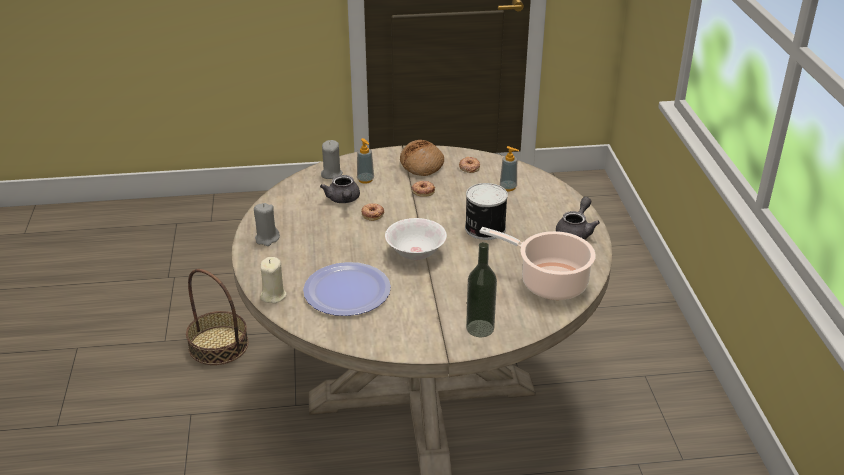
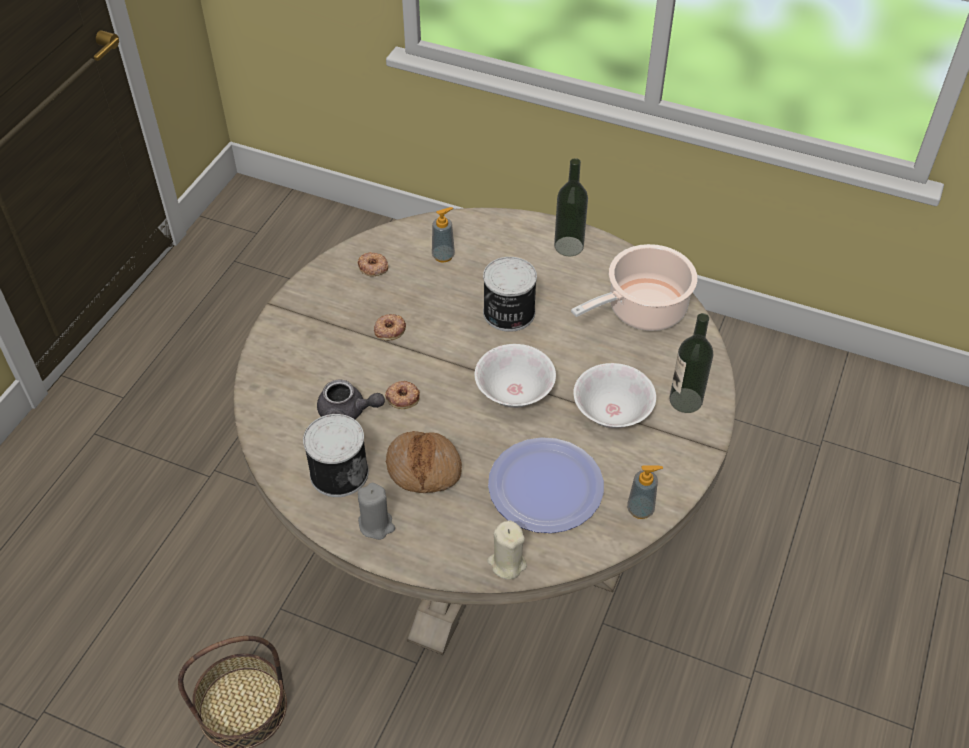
camera: 60 degrees left, 15 degrees up
grey candle [321,140,343,179] -> none
soap dispenser [357,138,374,184] -> soap dispenser moved to [627,465,663,519]
bread [400,140,444,176] -> bread moved to [386,431,462,493]
grey teapot [556,197,600,240] -> bottle [554,158,588,256]
none -> can [303,414,369,497]
none -> white bowl [573,363,656,428]

